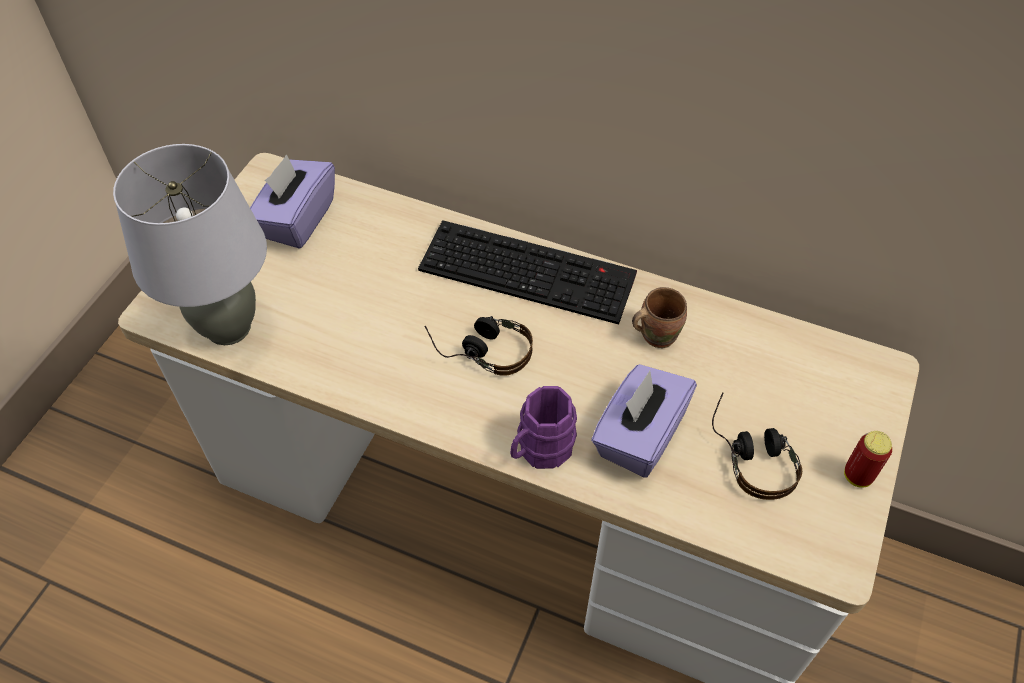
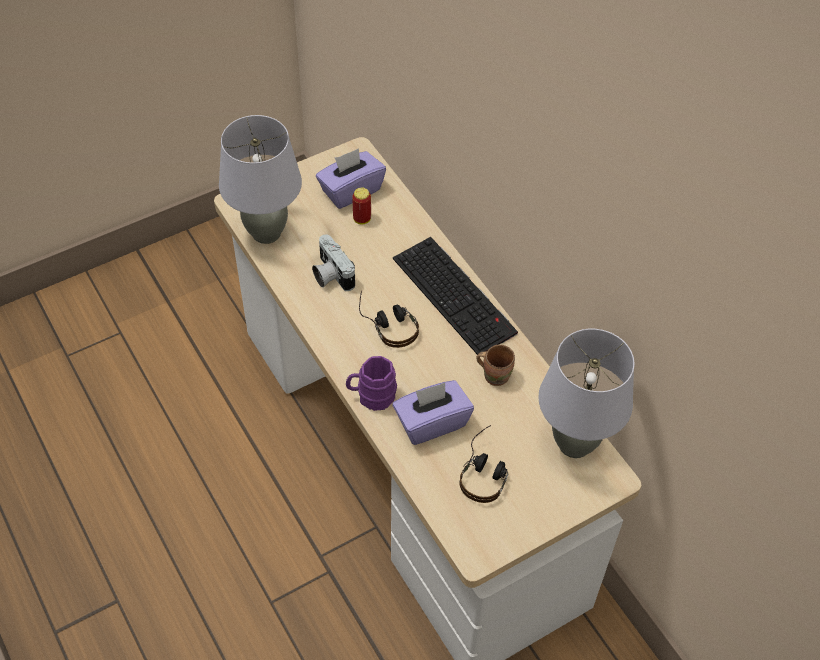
camera: 35 degrees right, 0 degrees up
can [844,431,892,488] -> can moved to [352,188,371,224]
none -> camera [312,234,355,291]
none -> grey table lamp [538,329,634,458]

